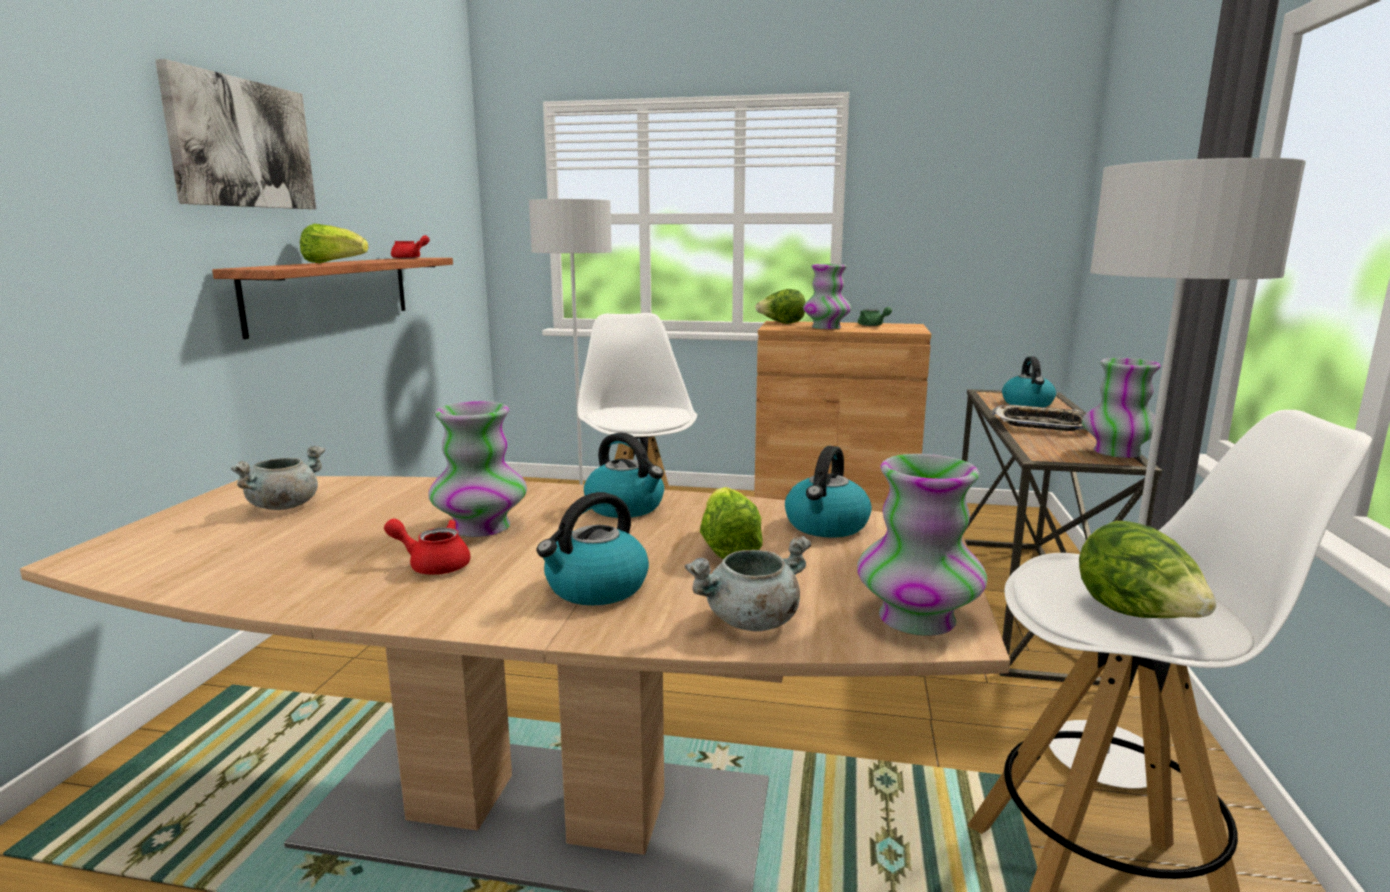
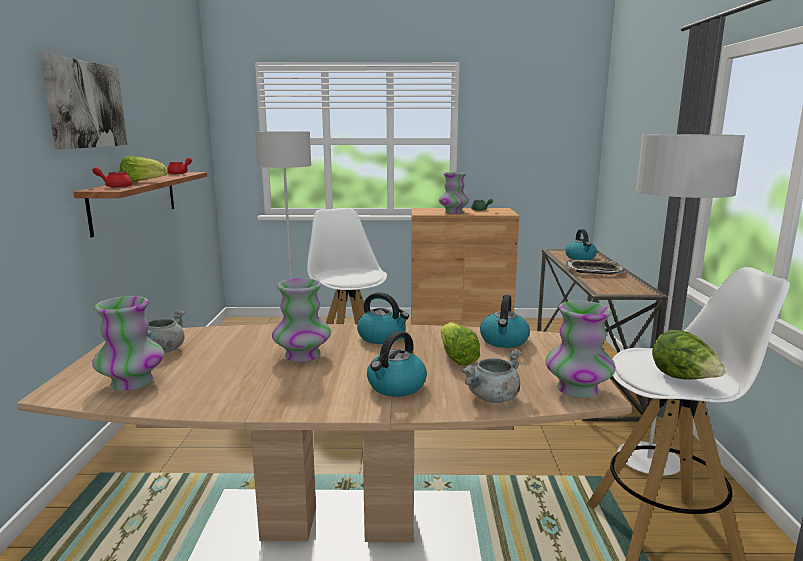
camera: 10 degrees left, 0 degrees up
red teapot [384,518,471,575] -> red teapot moved to [92,167,132,188]
lettuce [755,289,806,324] -> none
vase [1082,358,1162,458] -> vase moved to [92,296,164,391]

